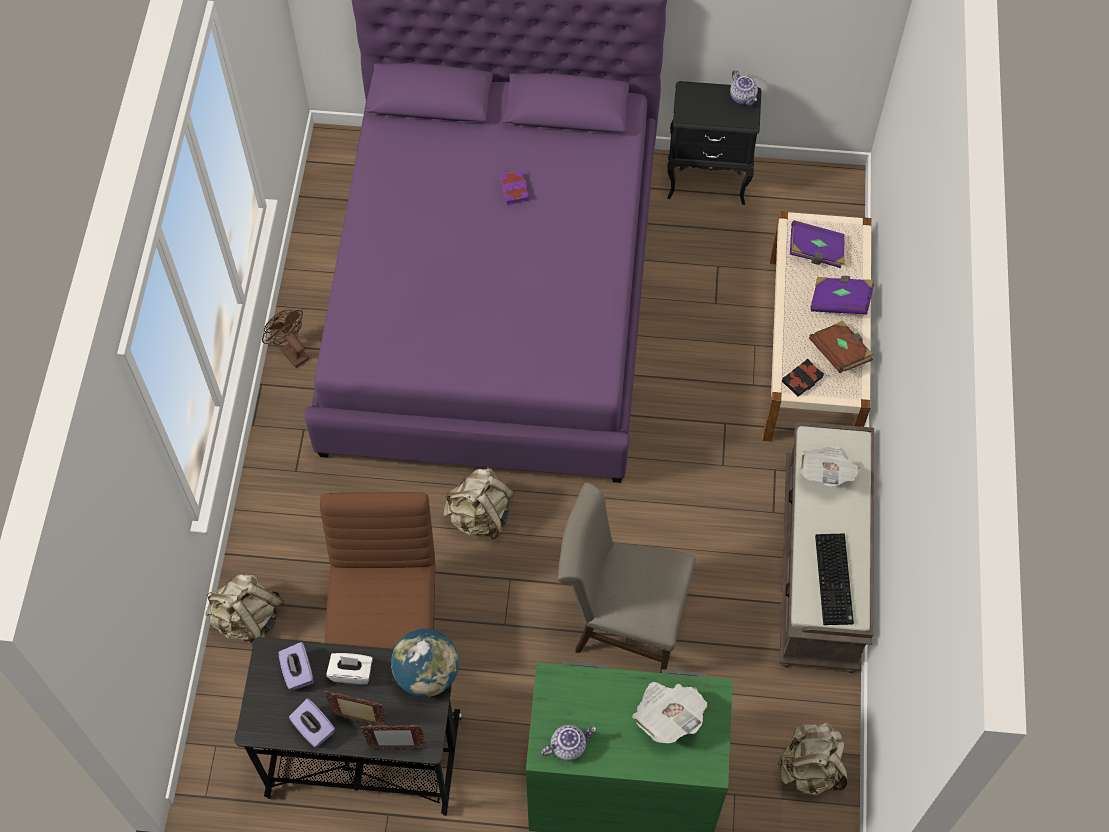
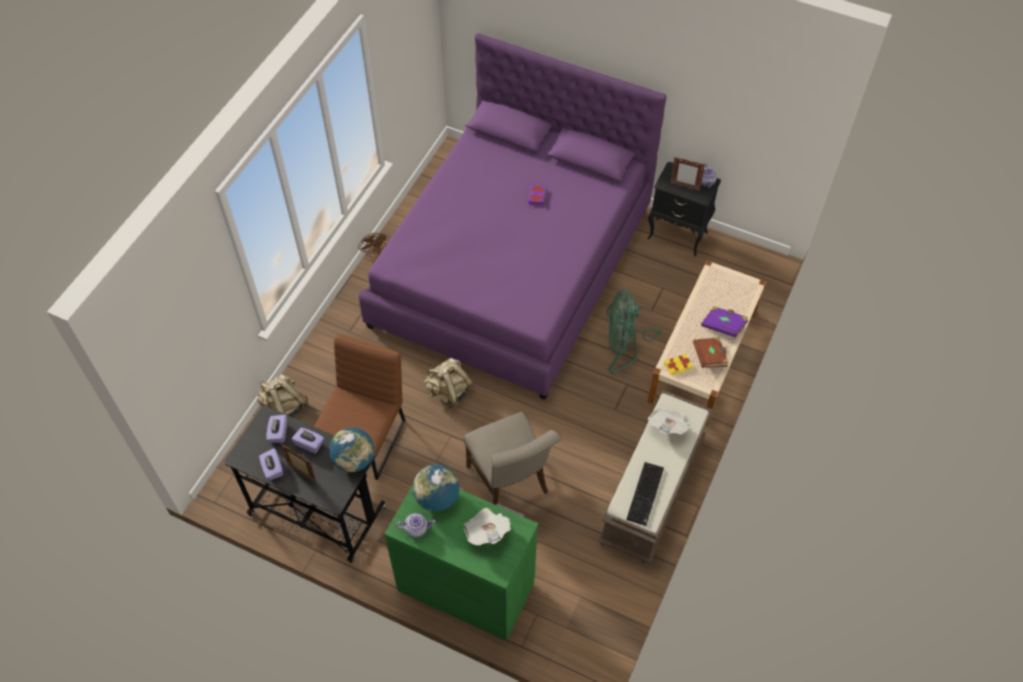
camera: 20 degrees right, 5 degrees down
white tissue box [326,653,373,685] -> purple tissue box [292,428,324,454]
picture frame [361,724,426,749] -> picture frame moved to [670,157,705,190]
beige chair [557,482,696,673] -> beige chair turned 150 degrees counterclockwise [463,412,561,505]
beige backpack [777,722,847,795] -> none
black book [782,358,824,397] -> yellow book [664,354,693,375]
purple book [790,220,845,268] -> none
none -> globe [413,465,459,511]
none -> green fan [607,289,663,374]

